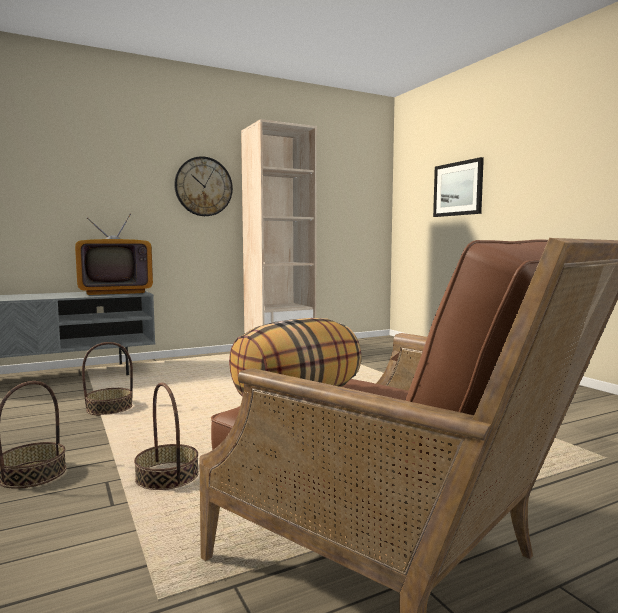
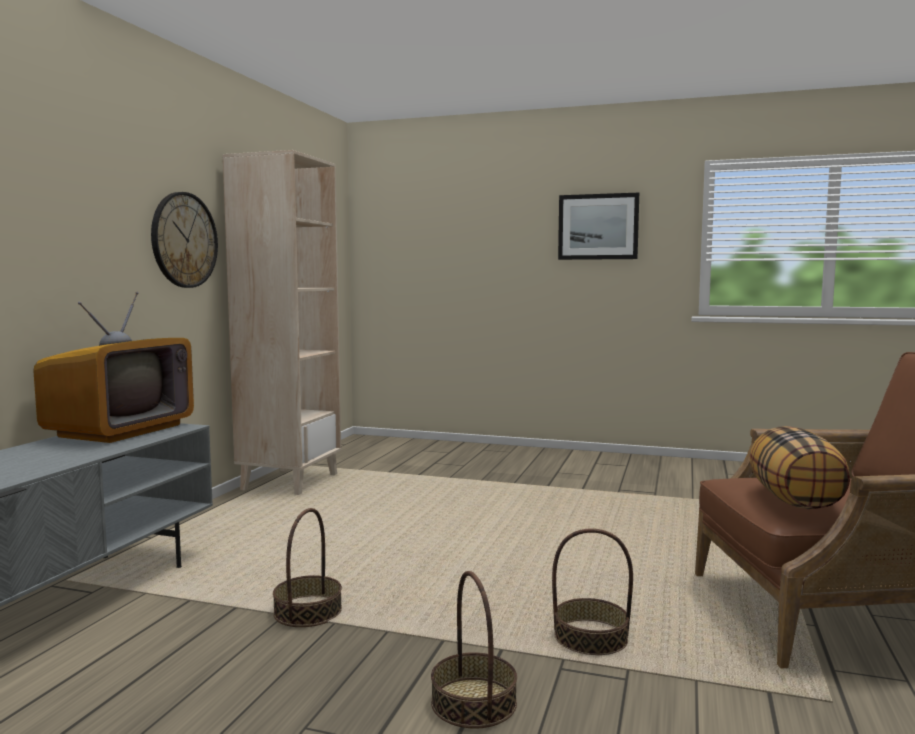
camera: 45 degrees left, 0 degrees up
picture [433,157,484,217] -> picture moved to [558,193,639,260]

